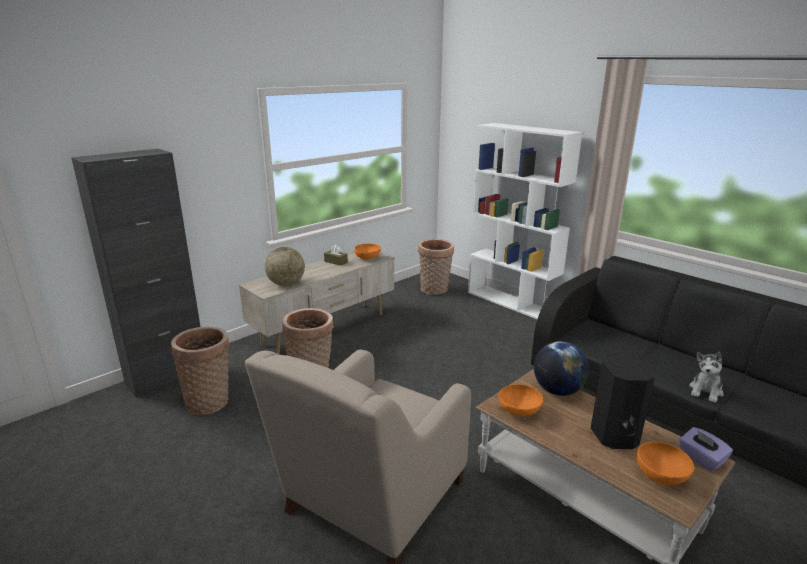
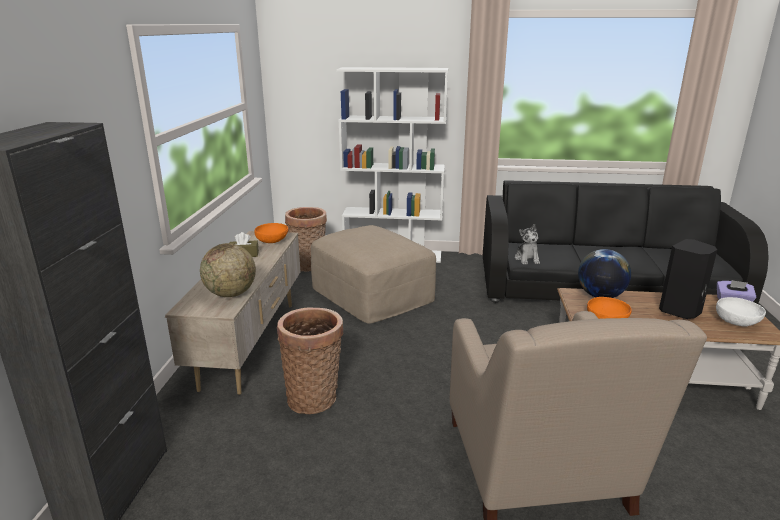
camera: 40 degrees left, 0 degrees up
basket [171,327,230,415] -> none
orange bowl [637,442,694,485] -> white bowl [716,297,766,327]
plush toy [689,352,724,403] -> plush toy moved to [515,224,540,264]
none -> beige ottoman [311,225,436,324]

